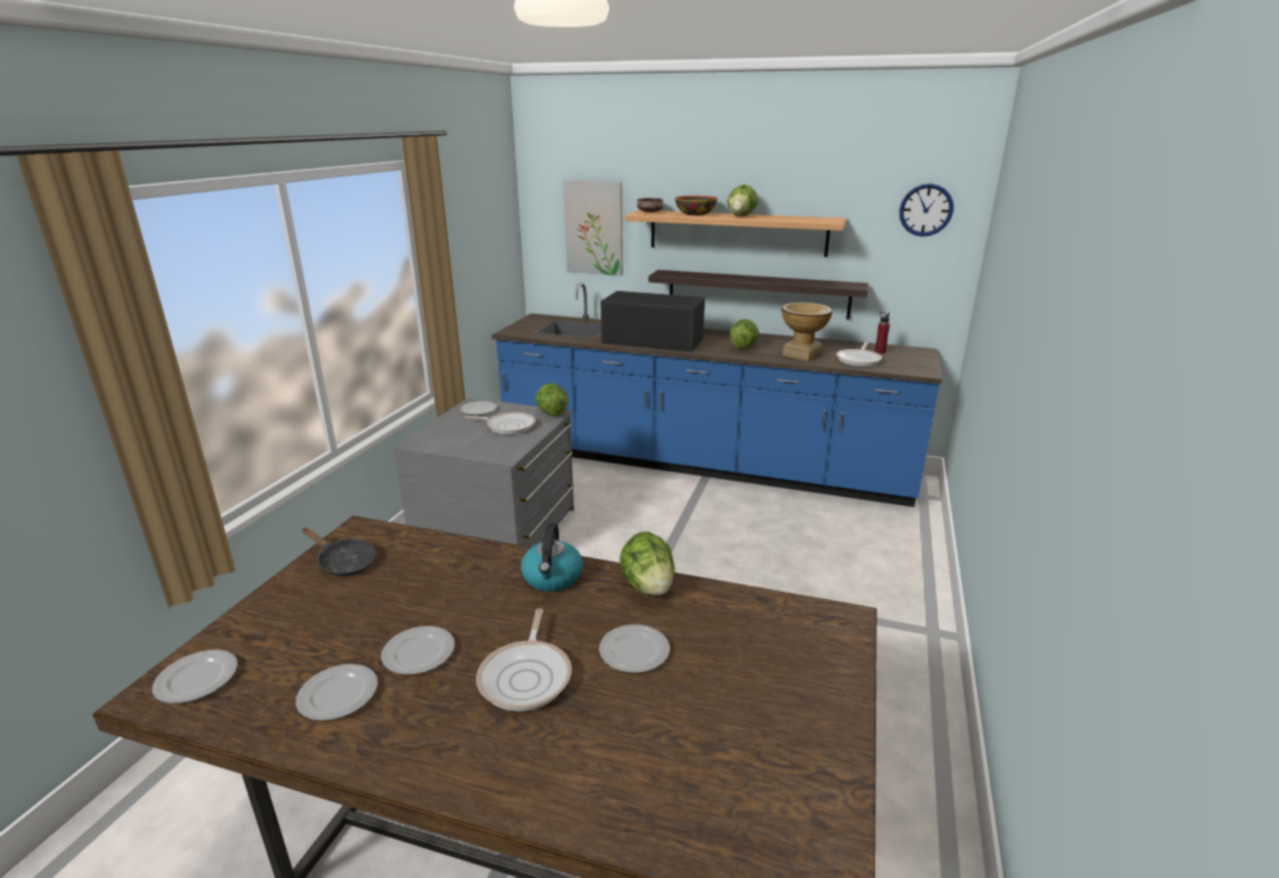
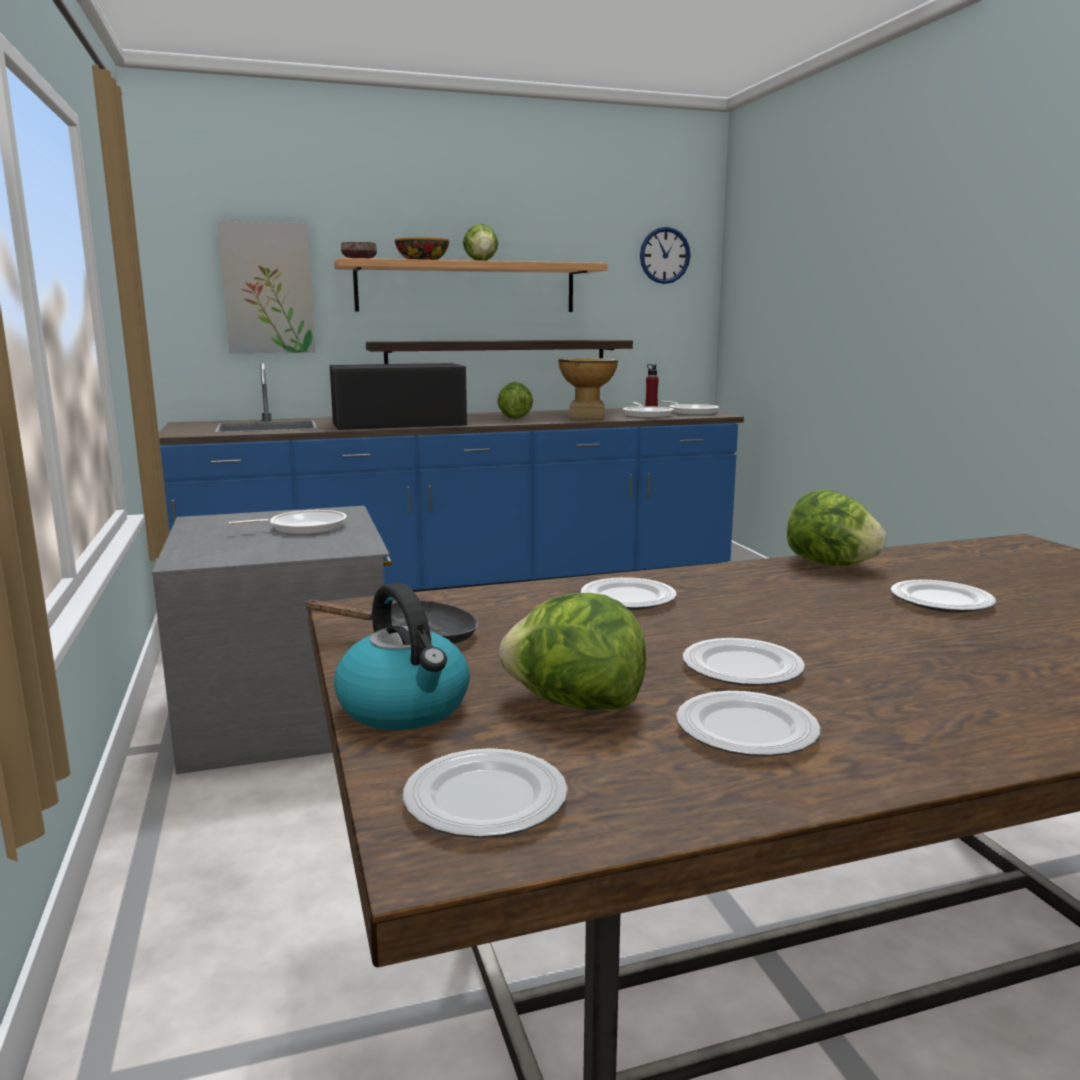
camera: 35 degrees left, 10 degrees down
plate [460,401,497,415] -> plate moved to [581,577,677,610]
frying pan [476,608,572,711] -> frying pan moved to [660,401,719,415]
kettle [521,523,583,592] -> kettle moved to [334,583,470,730]
lettuce [536,383,568,416] -> lettuce moved to [499,593,646,710]

